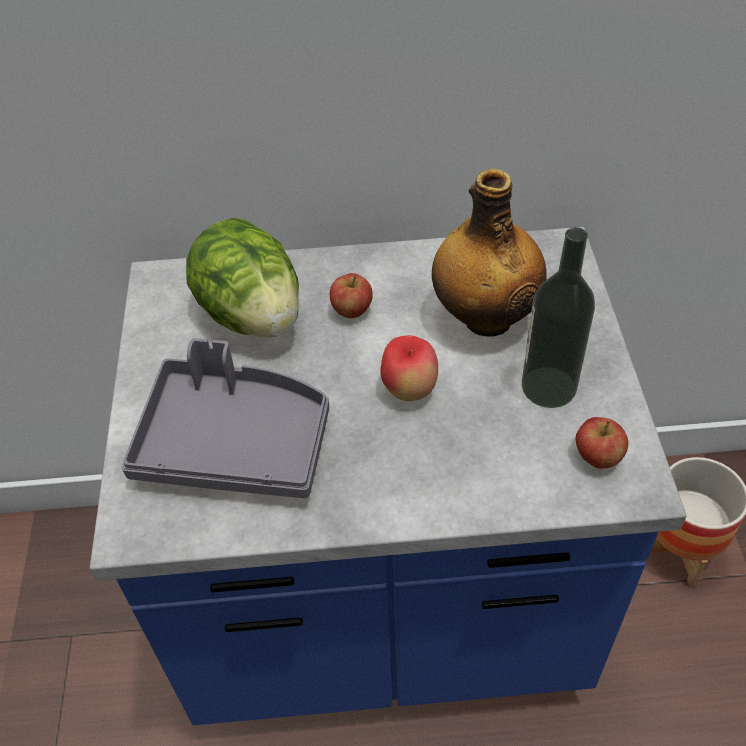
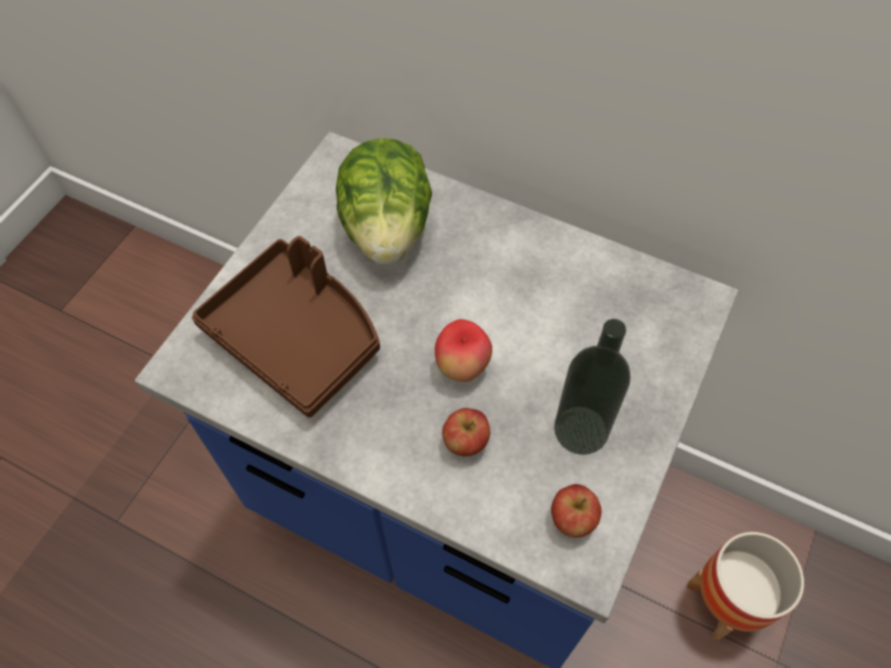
camera: 30 degrees right, 10 degrees up
grey tray [122,338,329,498] -> brown tray [192,236,380,418]
apple [330,273,373,318] -> apple moved to [442,408,490,456]
bottle [432,169,547,337] -> none

